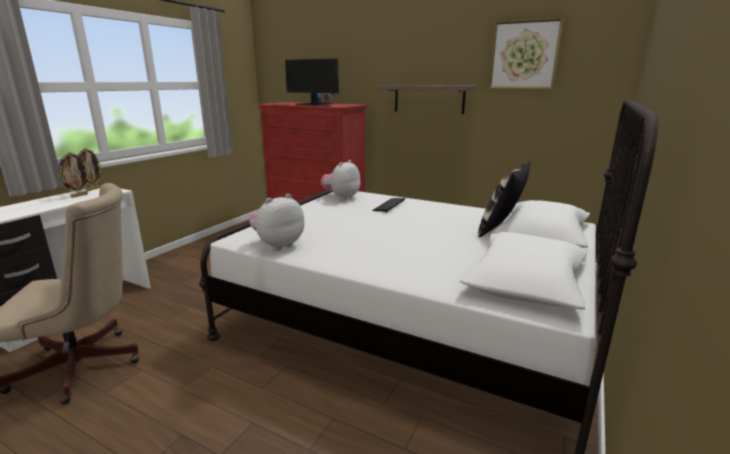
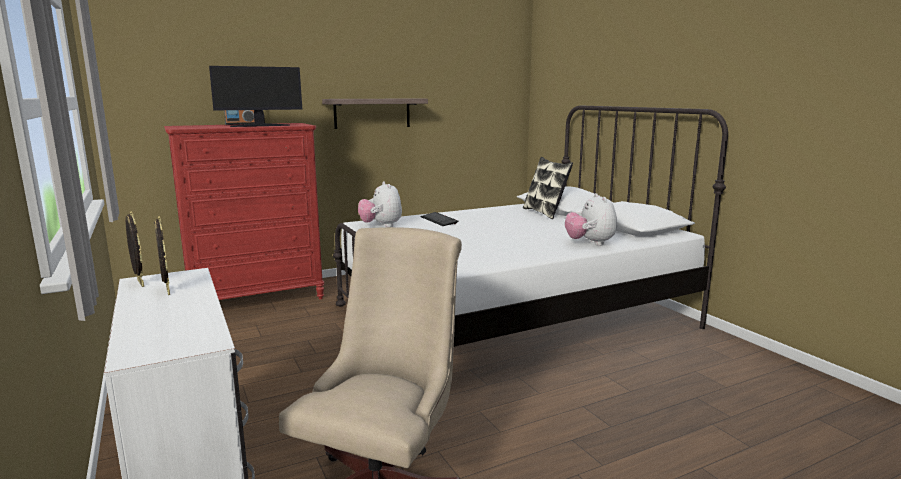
camera: 55 degrees left, 5 degrees down
plush toy [249,194,304,251] -> plush toy moved to [565,193,617,246]
picture [489,18,564,89] -> none

